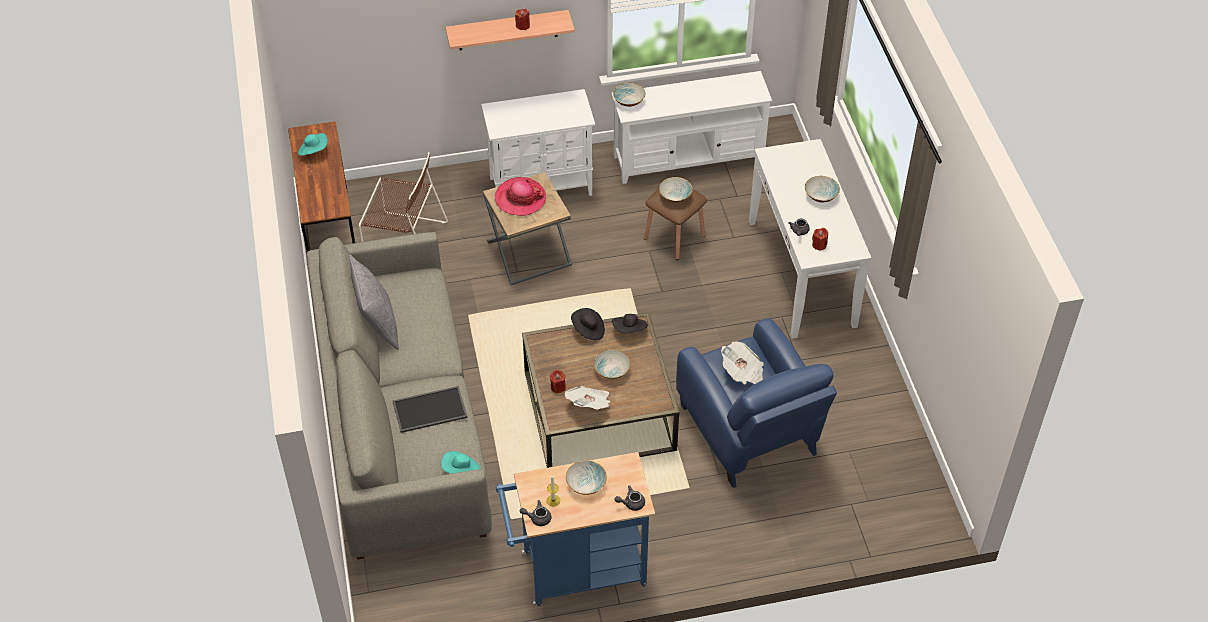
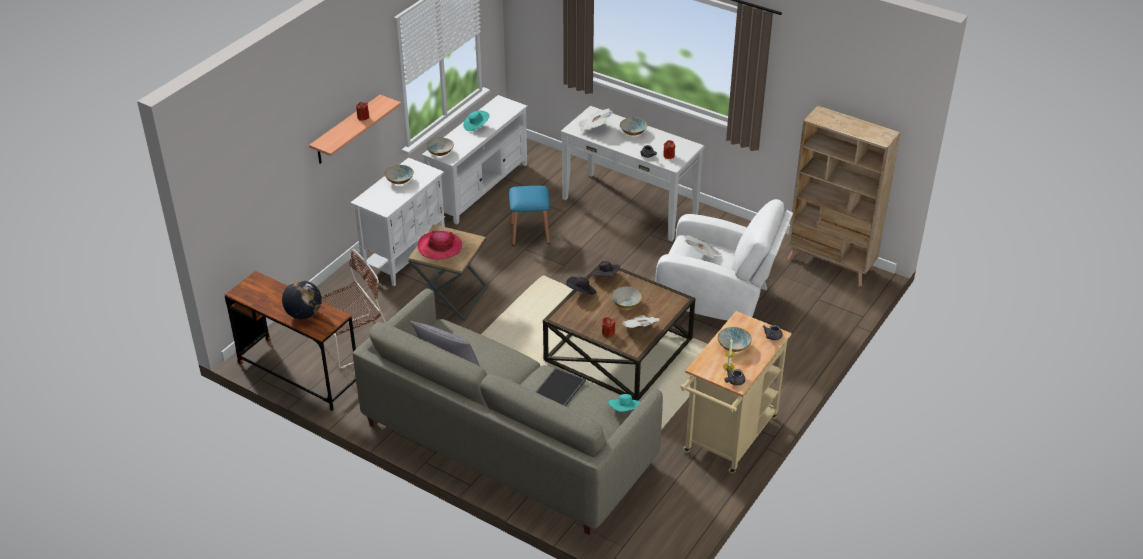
camera: 45 degrees left, 10 degrees down
turquoise hat [298,133,328,156] -> turquoise hat moved to [463,111,489,131]
blue cart [496,452,655,606] -> beige cart [680,311,792,473]
brown stool [644,189,707,260] -> blue stool [509,186,550,246]
bowl [659,177,693,203] -> bowl moved to [385,165,414,184]
blue armchair [676,319,837,488] -> white armchair [656,199,793,321]
none -> globe [282,280,322,319]
none -> newspaper [578,108,613,132]
none -> beige bookcase [788,105,901,287]

